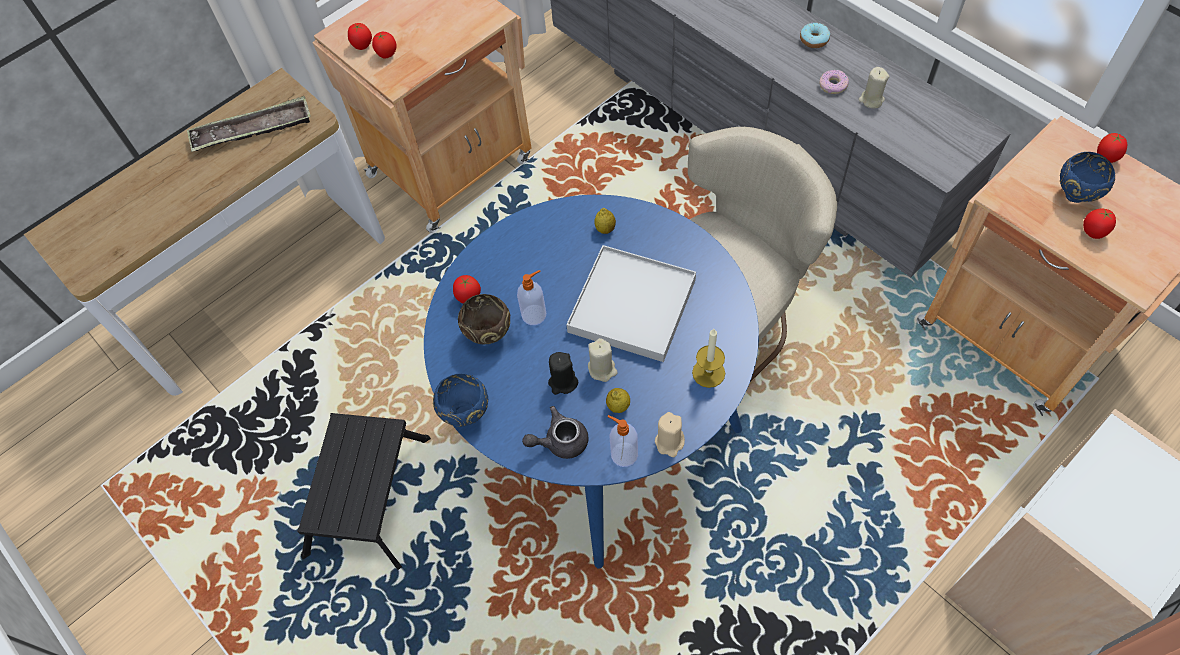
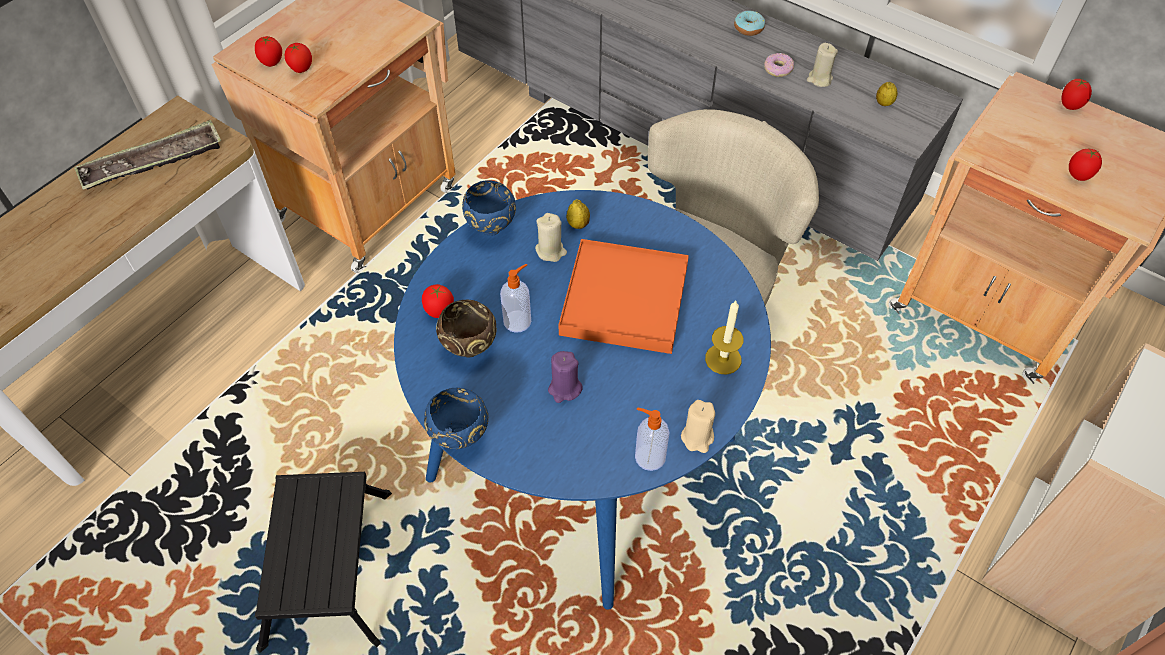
camera: 15 degrees left, 5 degrees down
grey teapot [522,406,589,459] -> none
black candle [548,352,578,395] -> purple candle [548,351,583,403]
white tray [566,245,696,362] -> orange tray [558,239,689,354]
beige candle [588,338,618,382] -> beige candle moved to [535,213,567,262]
lemon [606,388,630,413] -> lemon moved to [876,82,898,106]
blue bowl [1060,152,1115,203] -> blue bowl moved to [462,180,516,236]

